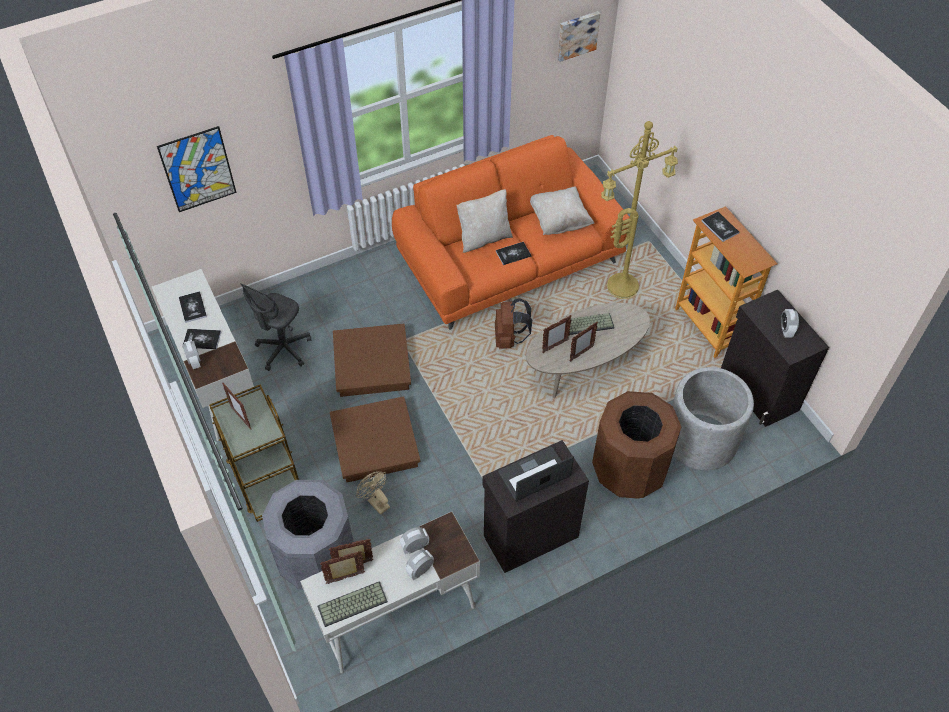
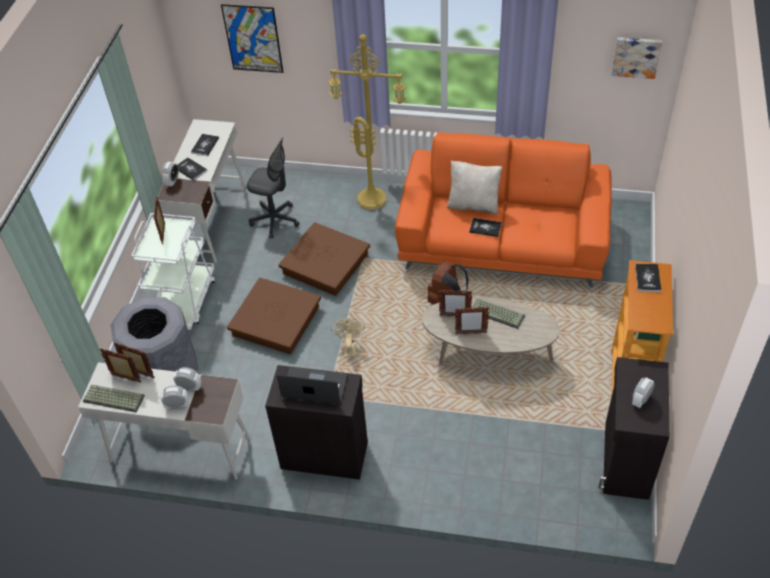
camera: 40 degrees right, 5 degrees down
brown cart [209,384,299,522] -> white cart [131,213,216,330]
grey office chair [241,284,311,371] -> grey office chair turned 135 degrees counterclockwise [247,138,300,239]
beige fan [356,472,390,515] -> beige fan moved to [331,318,364,358]
beige pillow [530,186,594,235] -> none
brown trash can [592,391,681,499] -> none
yellow floor lamp [601,121,678,299] -> yellow floor lamp moved to [328,34,406,210]
grey planter [672,367,754,471] -> none

